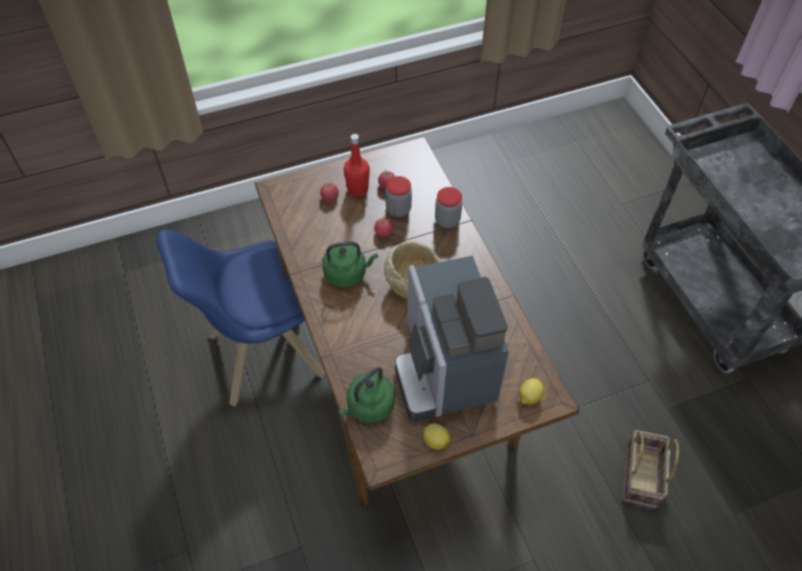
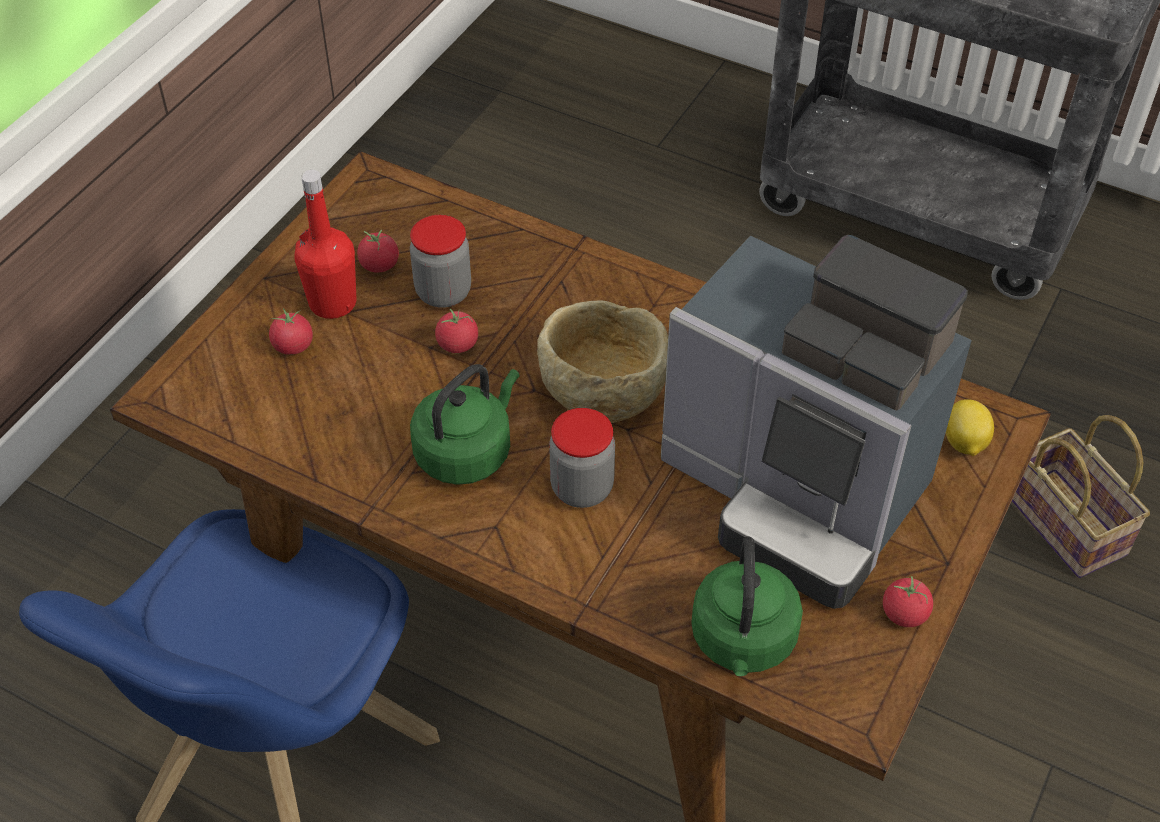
camera: 40 degrees left, 5 degrees down
lemon [423,423,450,450] -> tomato [883,576,933,627]
jar [435,187,462,228] -> jar moved to [549,408,615,508]

